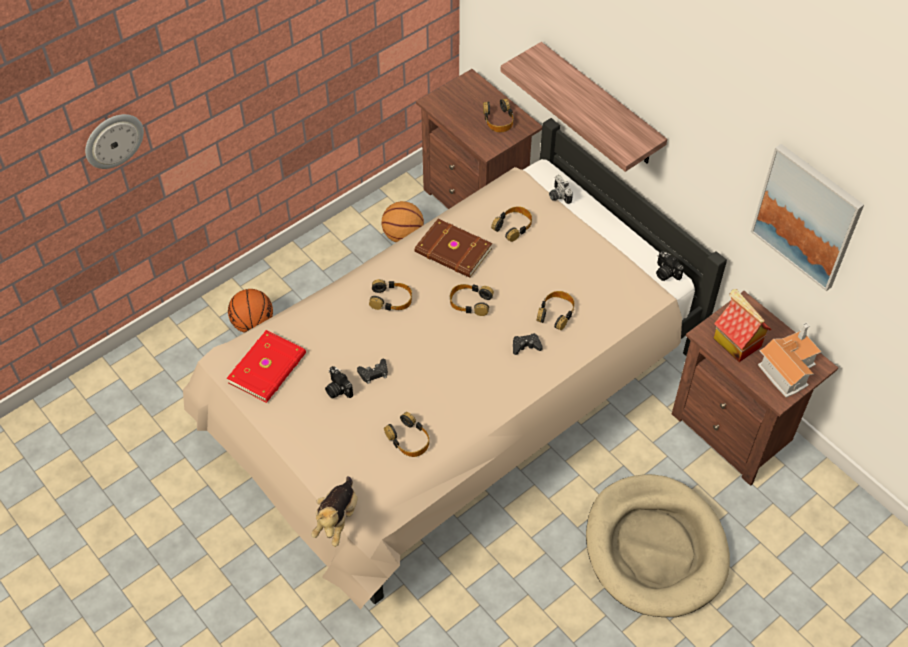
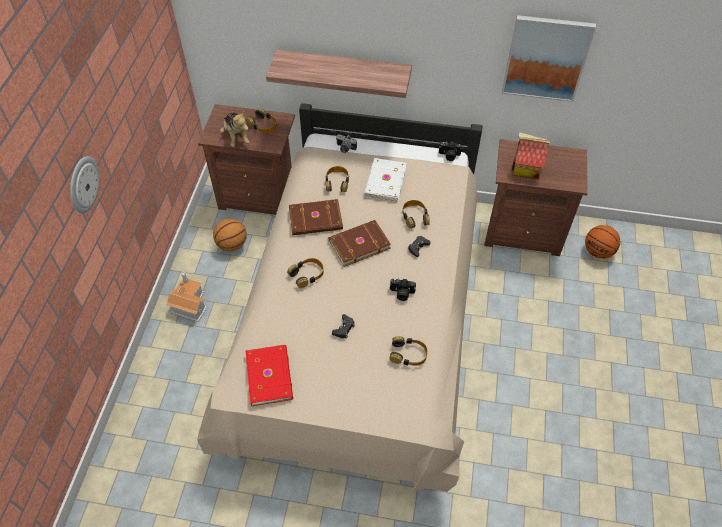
camera: 40 degrees left, 0 degrees up
wall clock [85,114,144,169] -> wall clock moved to [70,156,100,213]
basketball [228,289,273,333] -> basketball moved to [585,225,620,259]
plush toy [311,476,358,547] -> plush toy moved to [220,112,250,147]
camera [325,366,353,399] -> camera moved to [390,278,416,301]
headphones [450,284,494,316] -> brown book [329,220,391,267]
beige dog bed [586,474,730,617] -> none
toy house [758,322,822,398] -> toy house moved to [166,272,207,322]
none -> white book [364,158,407,202]

